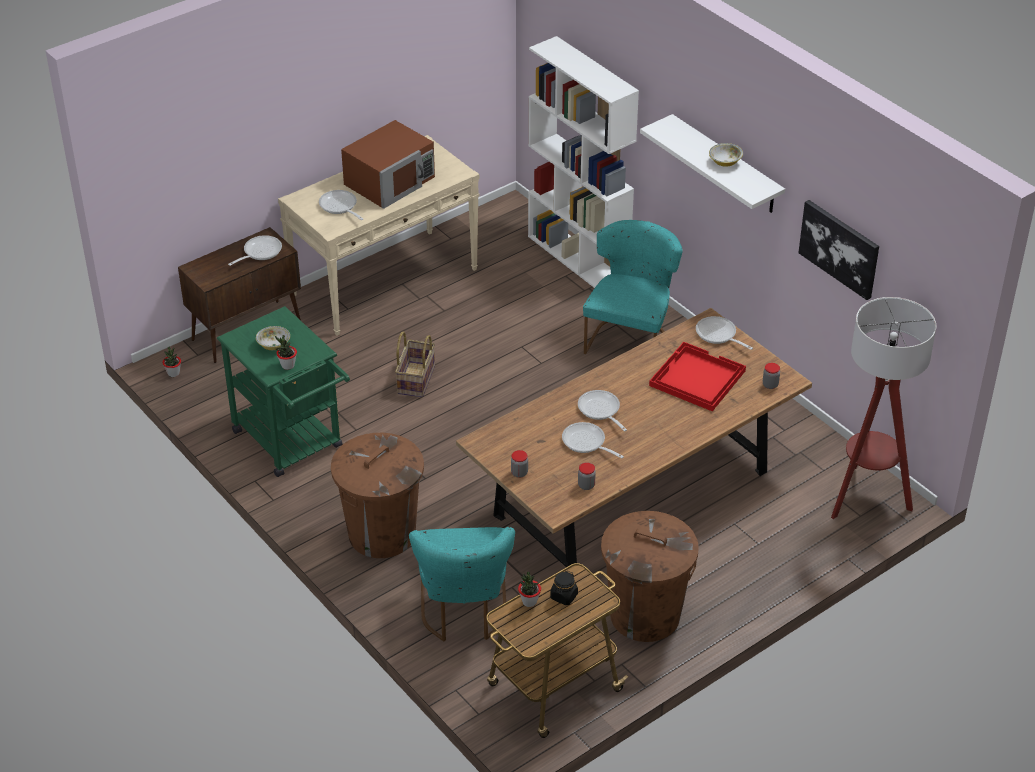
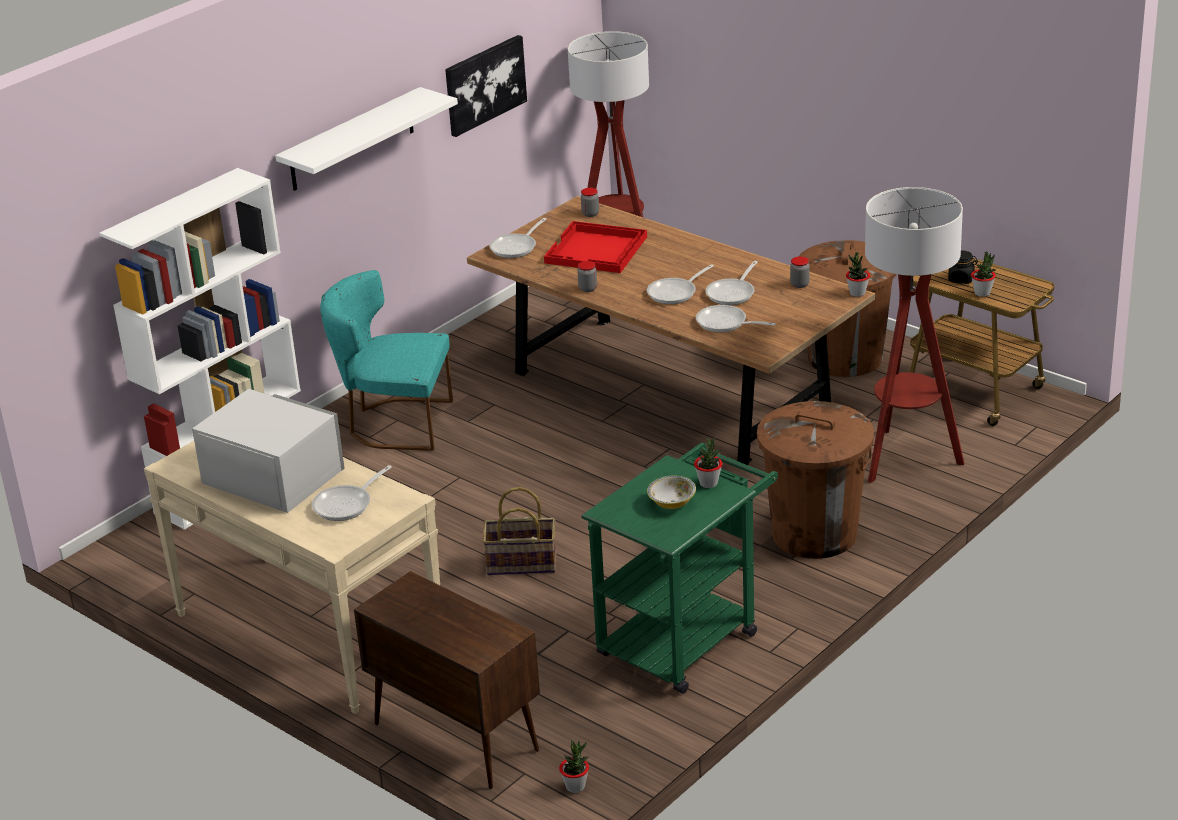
camera: 100 degrees left, 10 degrees down
frying pan [228,235,282,266] -> frying pan moved to [696,305,776,333]
brown microwave [341,120,435,209] -> white microwave [192,389,345,513]
turquoise chair [409,527,515,641] -> floor lamp [865,187,964,483]
jar [511,450,528,478] -> jar moved to [577,261,597,292]
bowl [709,143,743,167] -> none
none -> potted plant [846,252,870,297]

